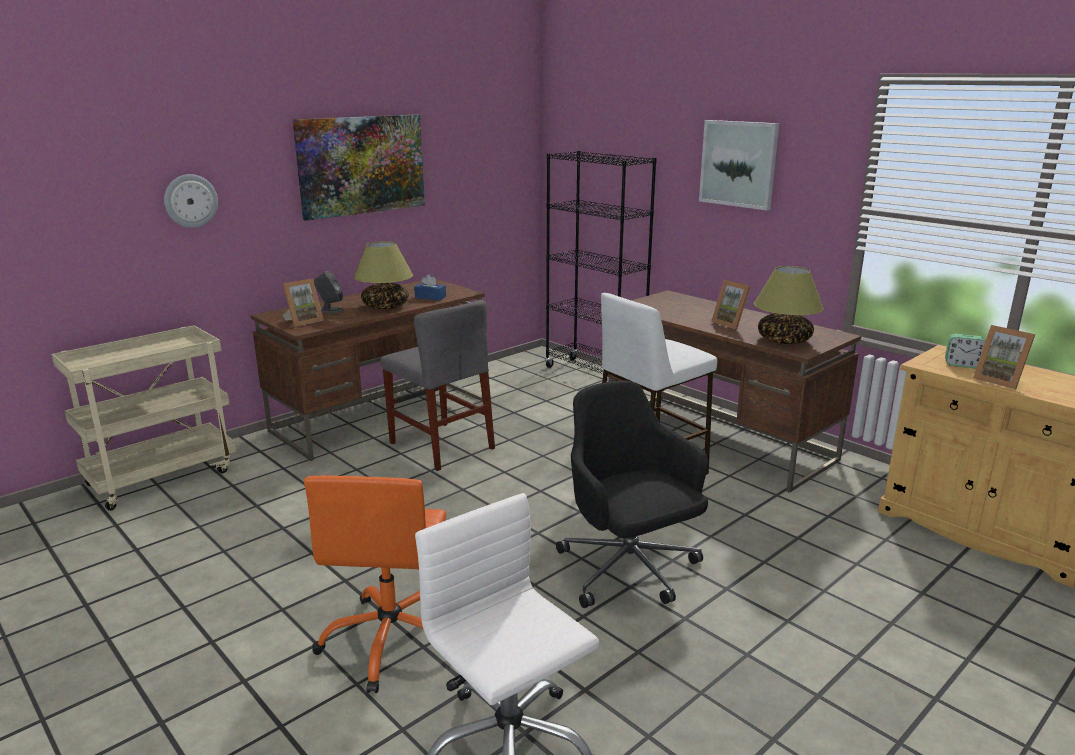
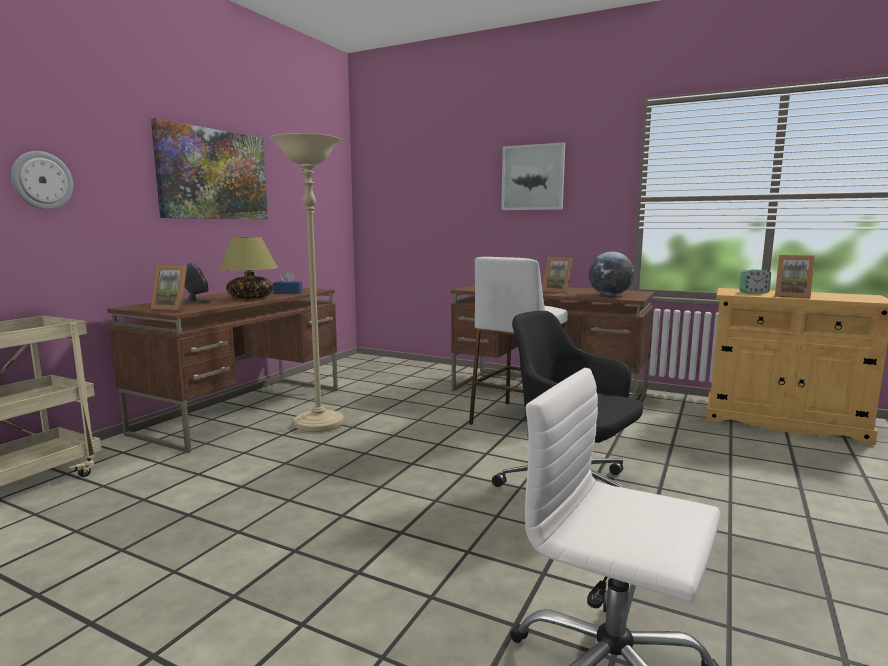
camera: 20 degrees left, 10 degrees down
picture frame [283,278,324,327] -> picture frame turned 75 degrees clockwise [151,265,187,310]
orange office chair [304,476,446,693] -> none
grey chair [381,300,495,471] -> beige floor lamp [270,133,344,432]
black bookcase [545,150,657,381] -> none
table lamp [754,266,824,344] -> globe [589,252,634,296]

